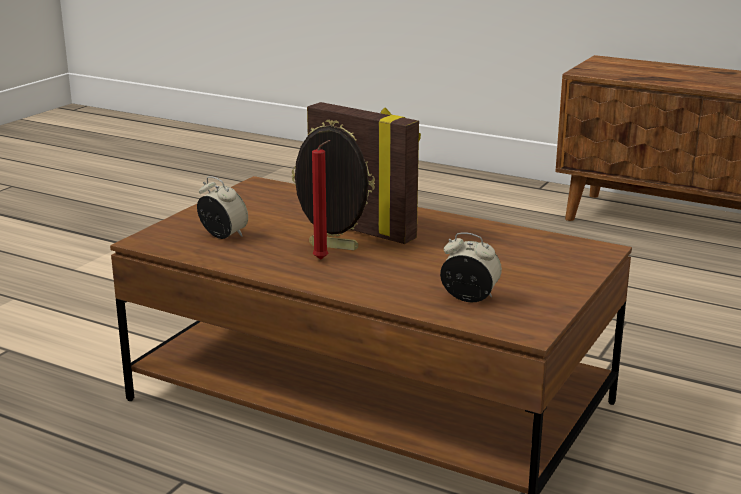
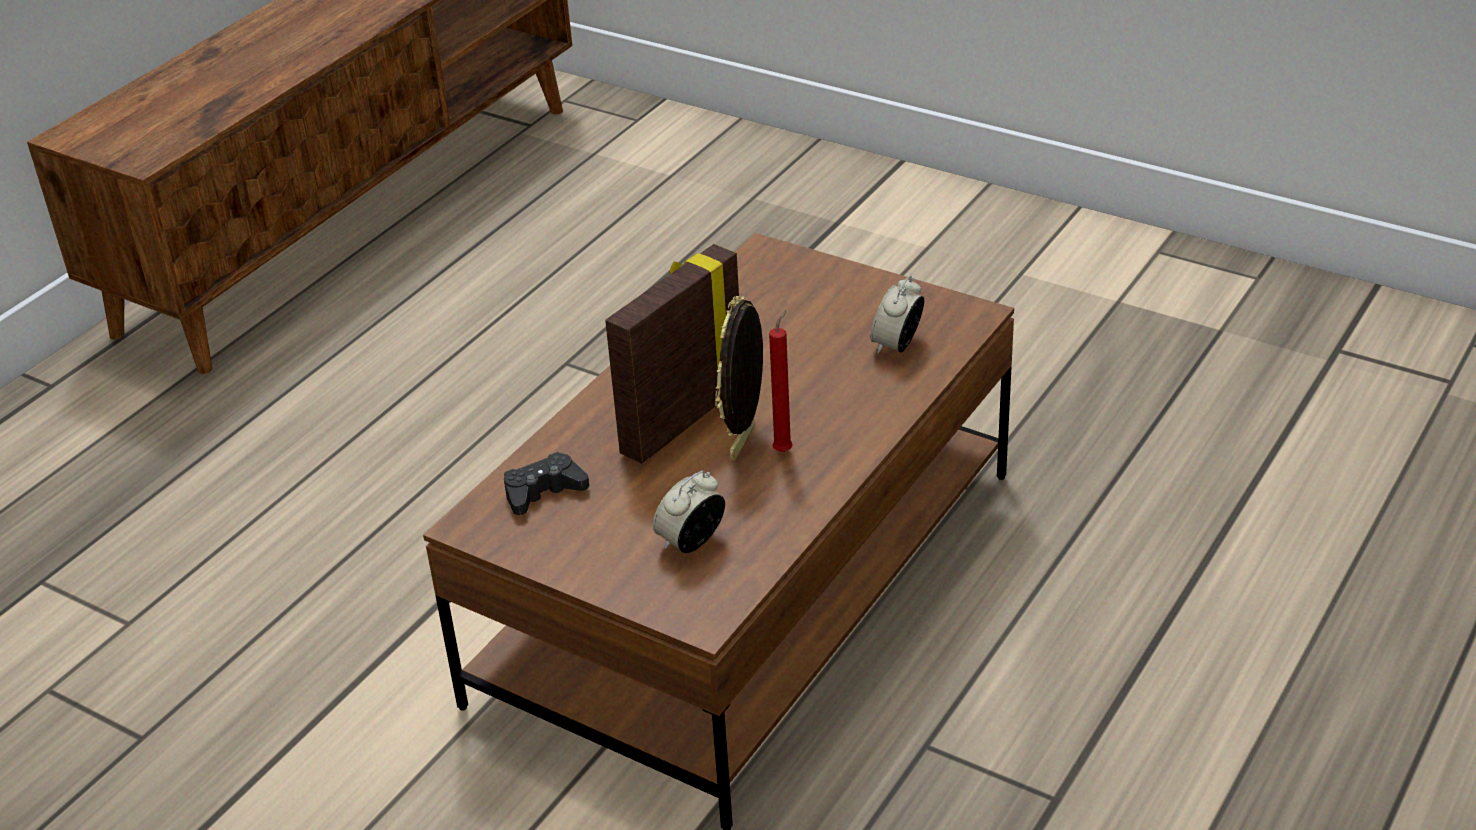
camera: 85 degrees left, 15 degrees up
none -> black game controller [504,452,589,515]

